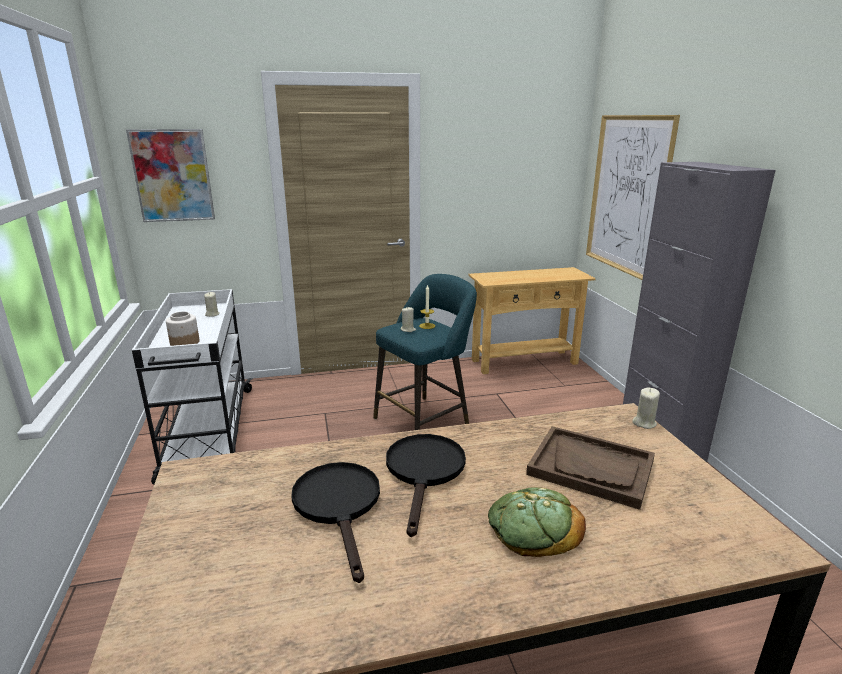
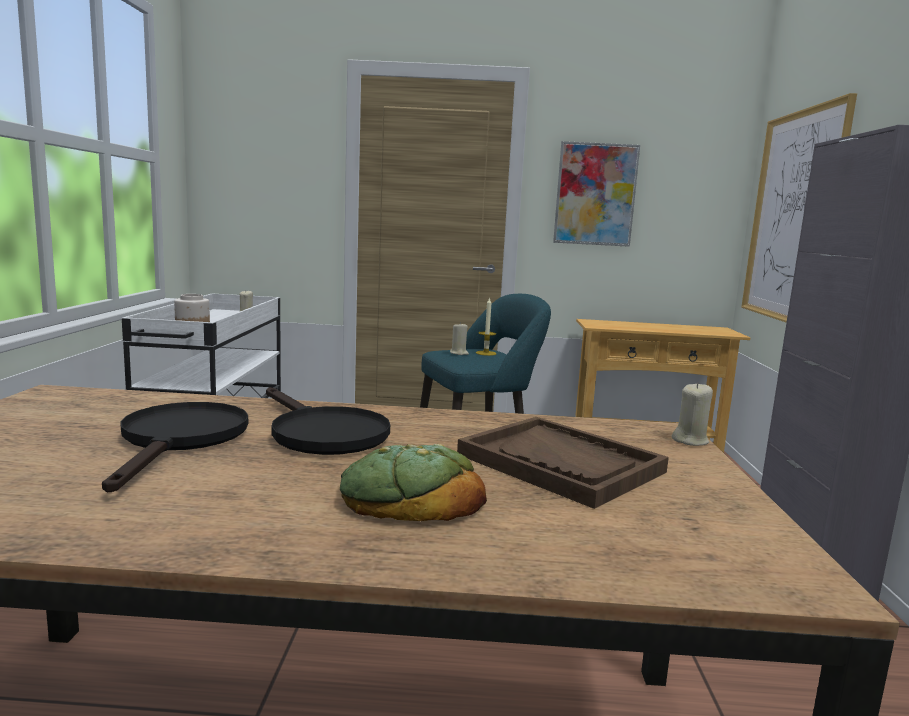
camera: 15 degrees right, 10 degrees down
picture [126,129,215,222] -> picture moved to [553,141,640,247]
black frying pan [386,434,466,537] -> black frying pan turned 120 degrees clockwise [266,387,390,455]

